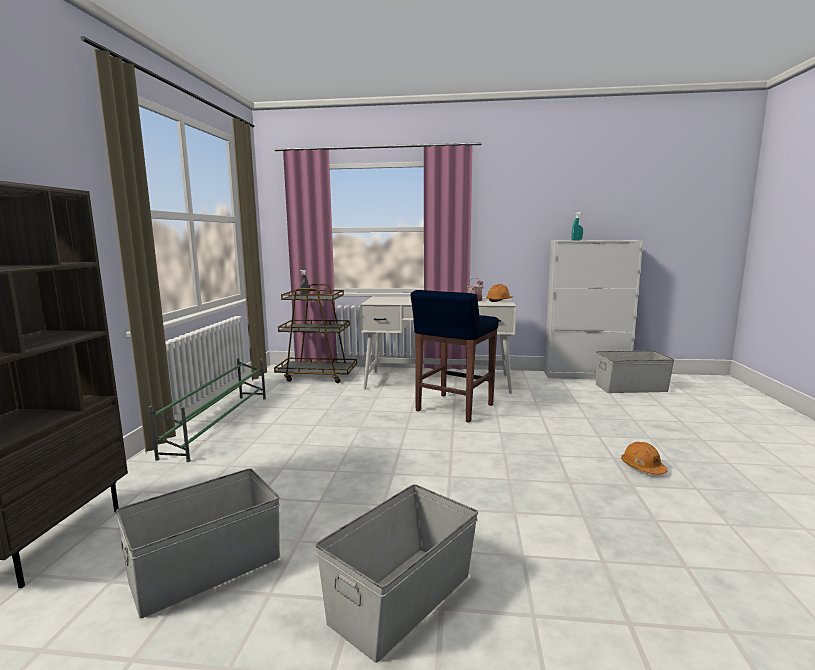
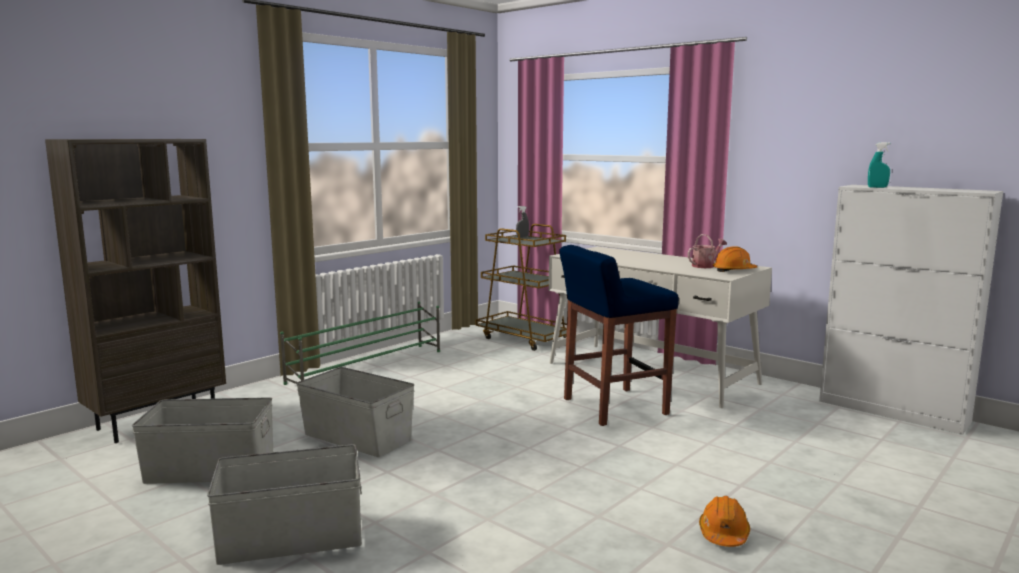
camera: 35 degrees right, 0 degrees up
grey storage box [596,350,675,393] -> grey storage box moved to [296,367,414,457]

